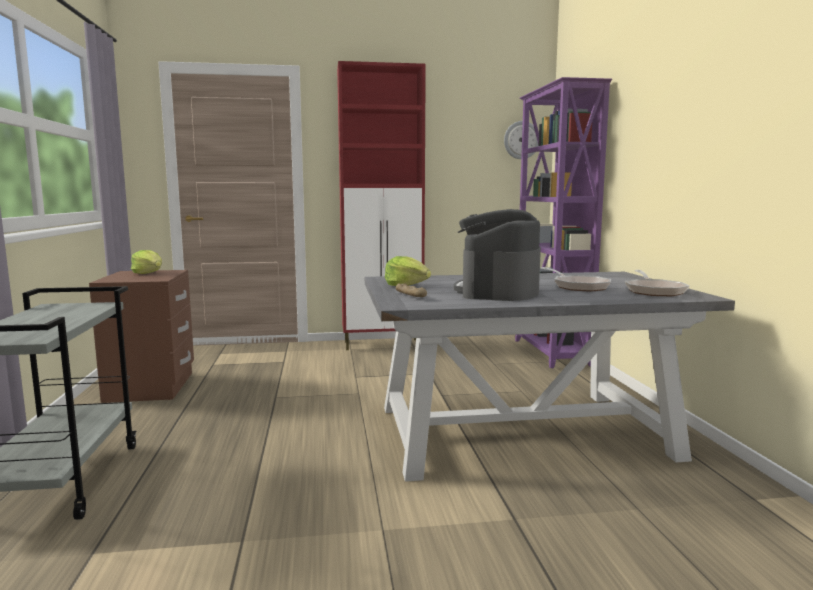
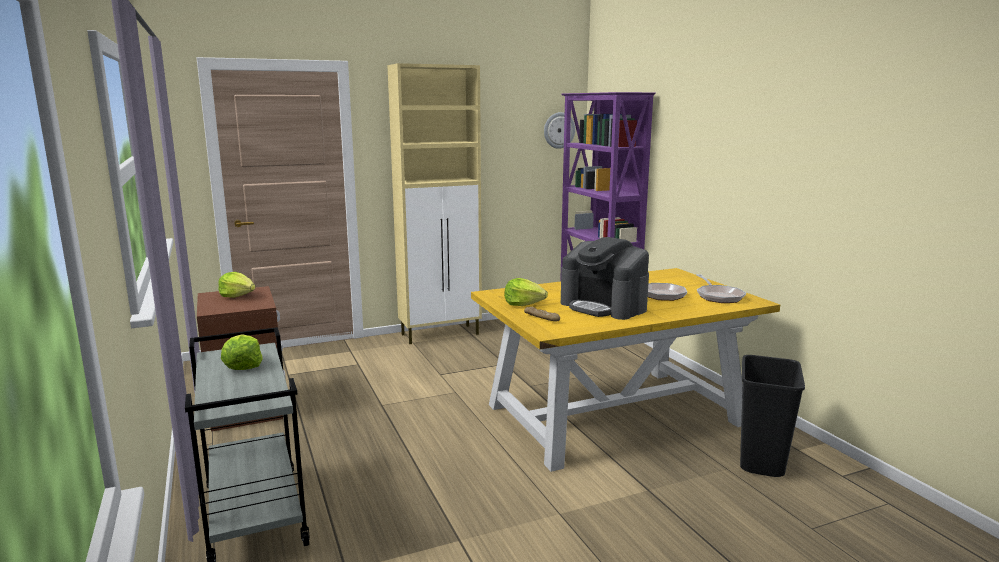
camera: 15 degrees left, 5 degrees up
red cabinet [337,61,426,350] -> beige cabinet [387,63,482,344]
grey dining table [365,272,735,482] -> yellow dining table [471,268,780,472]
coffee machine [453,209,541,301] -> coffee machine turned 45 degrees counterclockwise [561,237,649,320]
none -> lettuce [221,334,263,370]
none -> black trash can [740,355,805,477]

